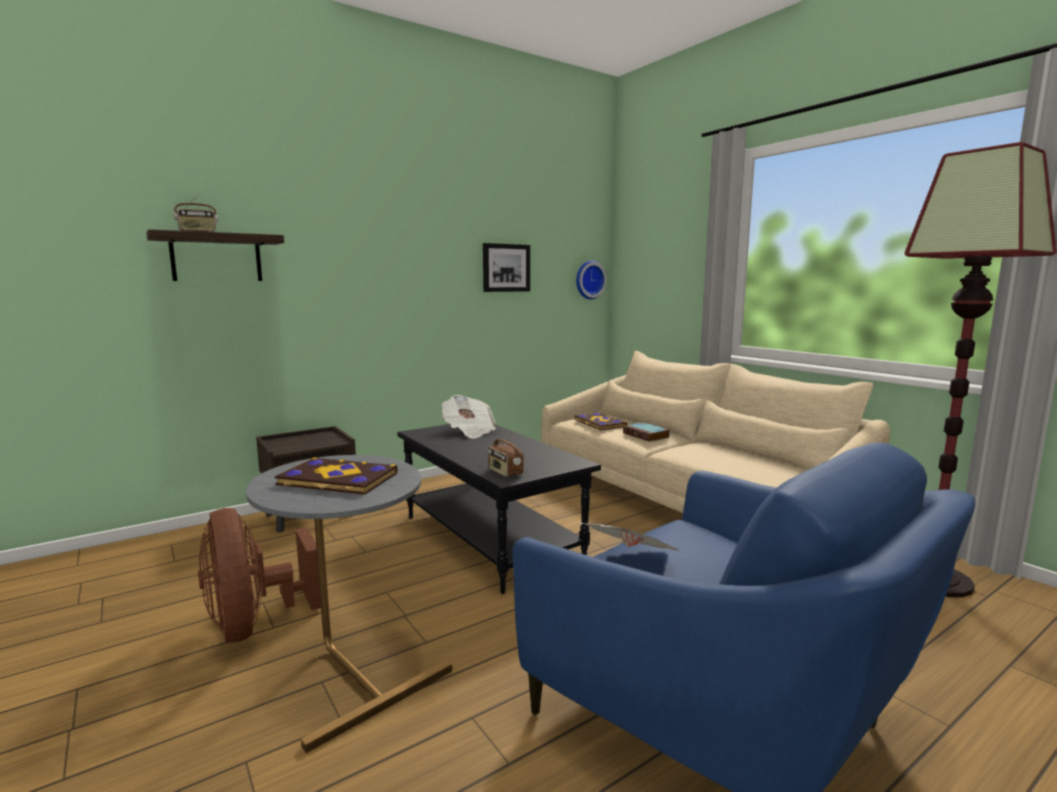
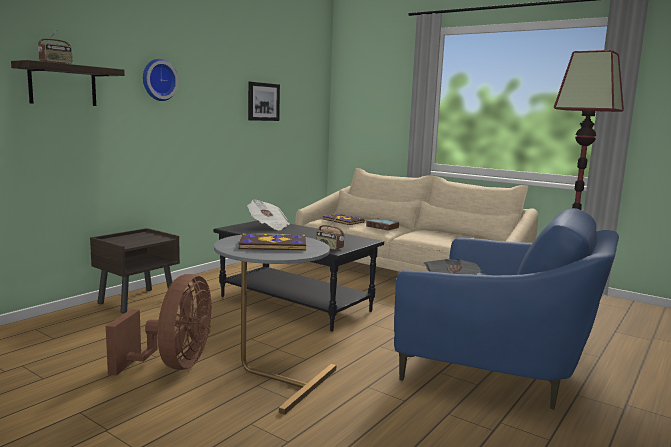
camera: 20 degrees left, 0 degrees up
brown fan [198,508,321,643] -> brown fan turned 120 degrees counterclockwise [106,274,211,376]
wall clock [576,261,607,300] -> wall clock moved to [143,59,178,101]

